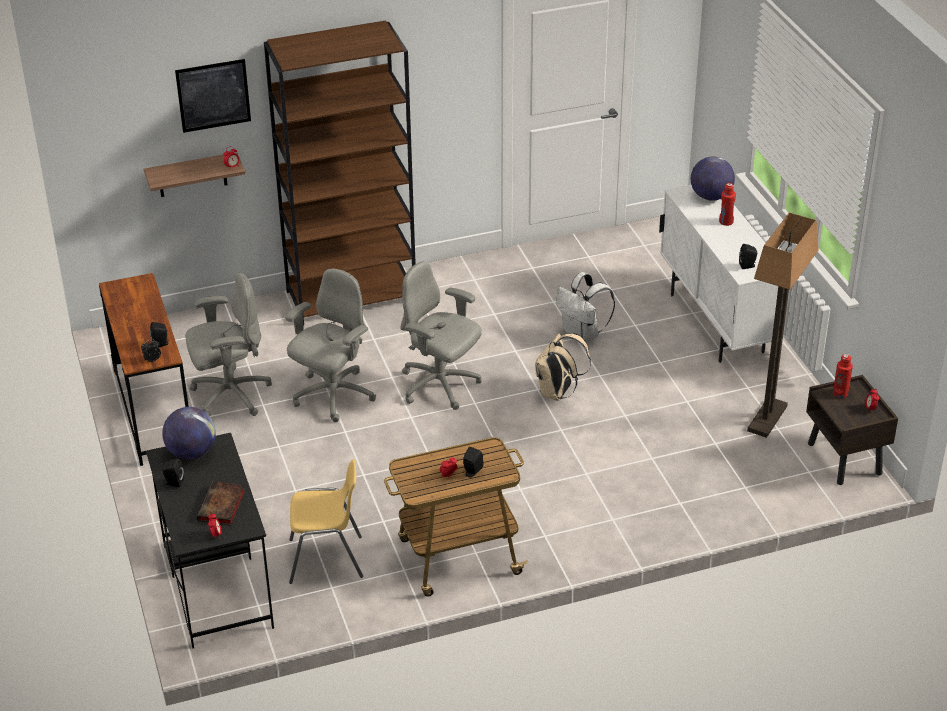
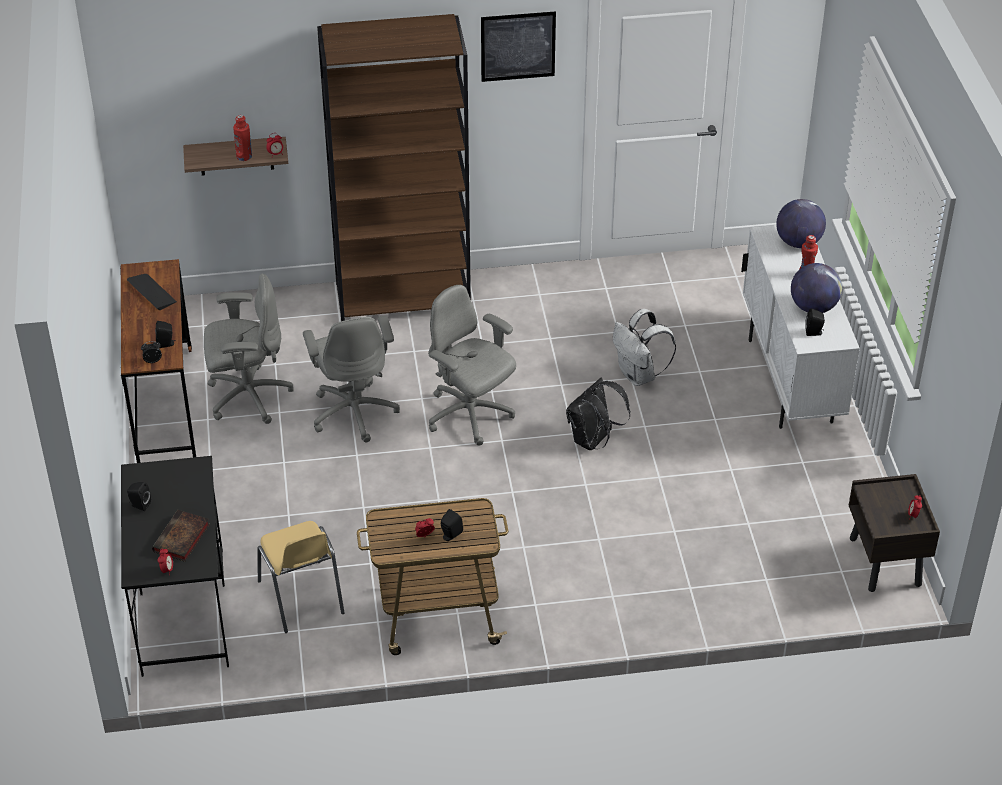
camera: 10 degrees right, 5 degrees up
globe [162,407,216,459] -> globe moved to [791,263,842,313]
picture [175,59,251,133] -> picture moved to [481,11,556,82]
grey office chair [285,269,376,422] -> grey office chair turned 120 degrees clockwise [303,316,400,442]
yellow chair [289,459,363,584] -> yellow chair turned 60 degrees clockwise [257,521,345,633]
beige backpack [535,333,591,401] -> black backpack [566,378,631,450]
floor lamp [747,213,819,438] -> none
red bottle [833,354,853,398] -> red bottle moved to [233,115,252,161]
none -> keyboard [127,274,177,310]

